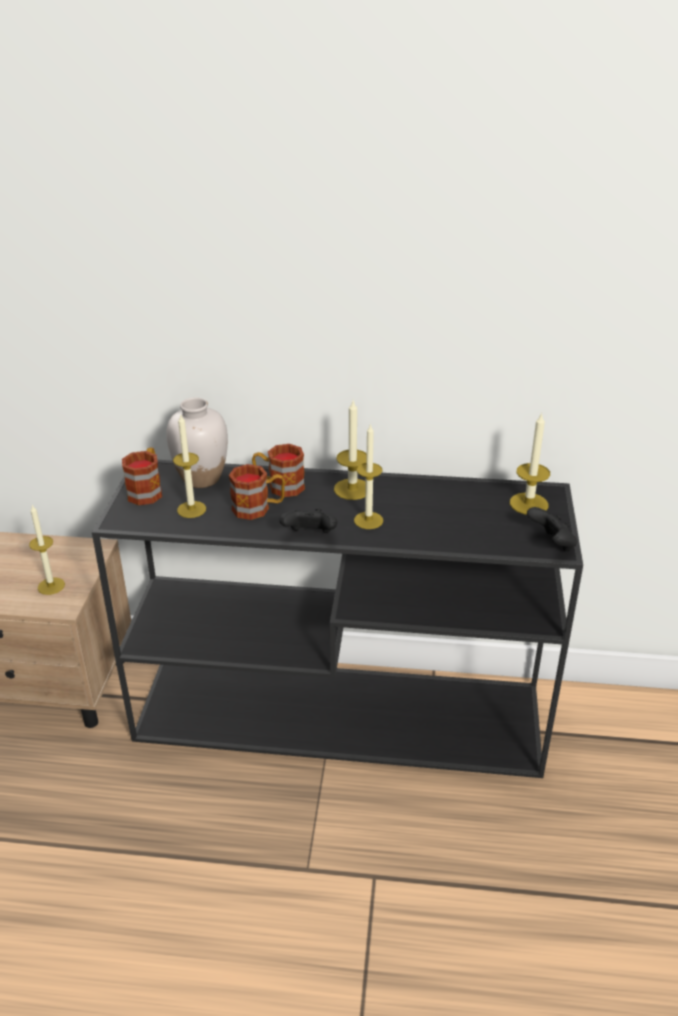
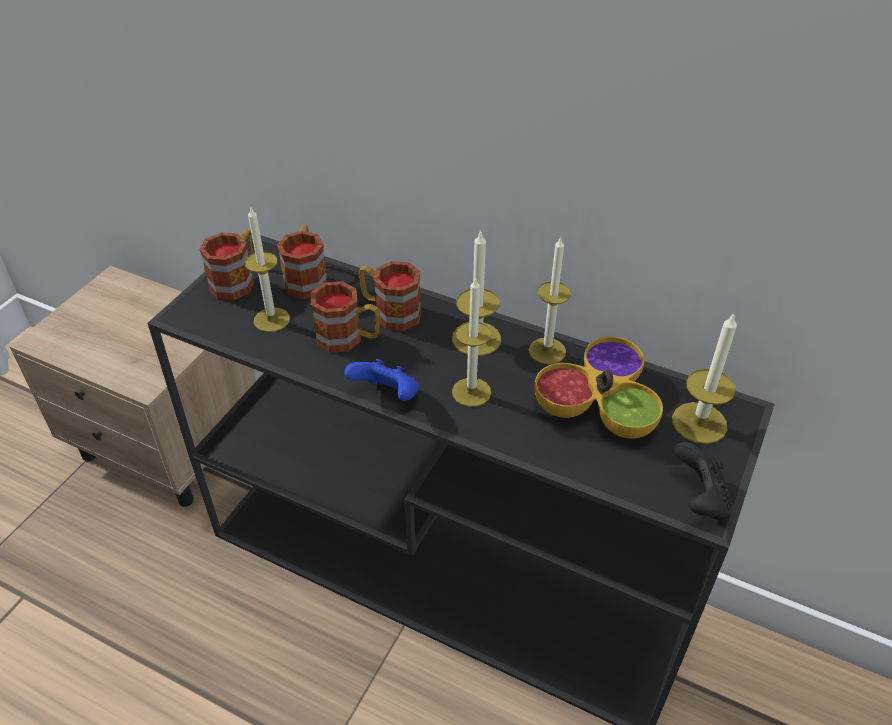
camera: 20 degrees right, 10 degrees up
candle [29,505,65,595] -> candle moved to [529,237,571,364]
white vase [166,398,228,488] -> mug [277,225,328,299]
black game controller [279,508,337,533] -> blue game controller [344,359,419,401]
none -> bowl [535,336,663,439]

